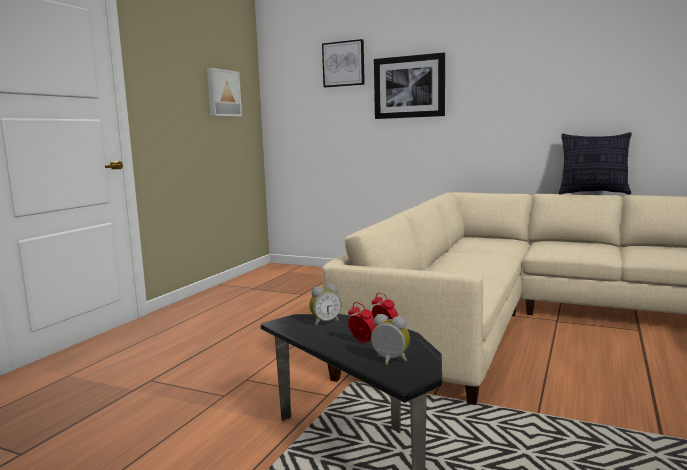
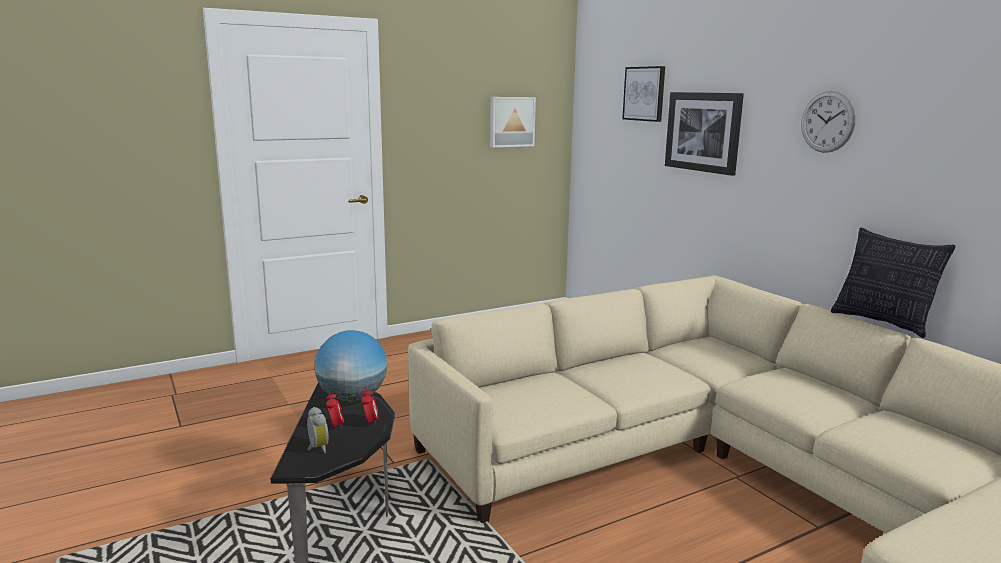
camera: 35 degrees right, 5 degrees up
alarm clock [309,284,341,326] -> globe [315,330,387,402]
none -> wall clock [801,91,856,153]

